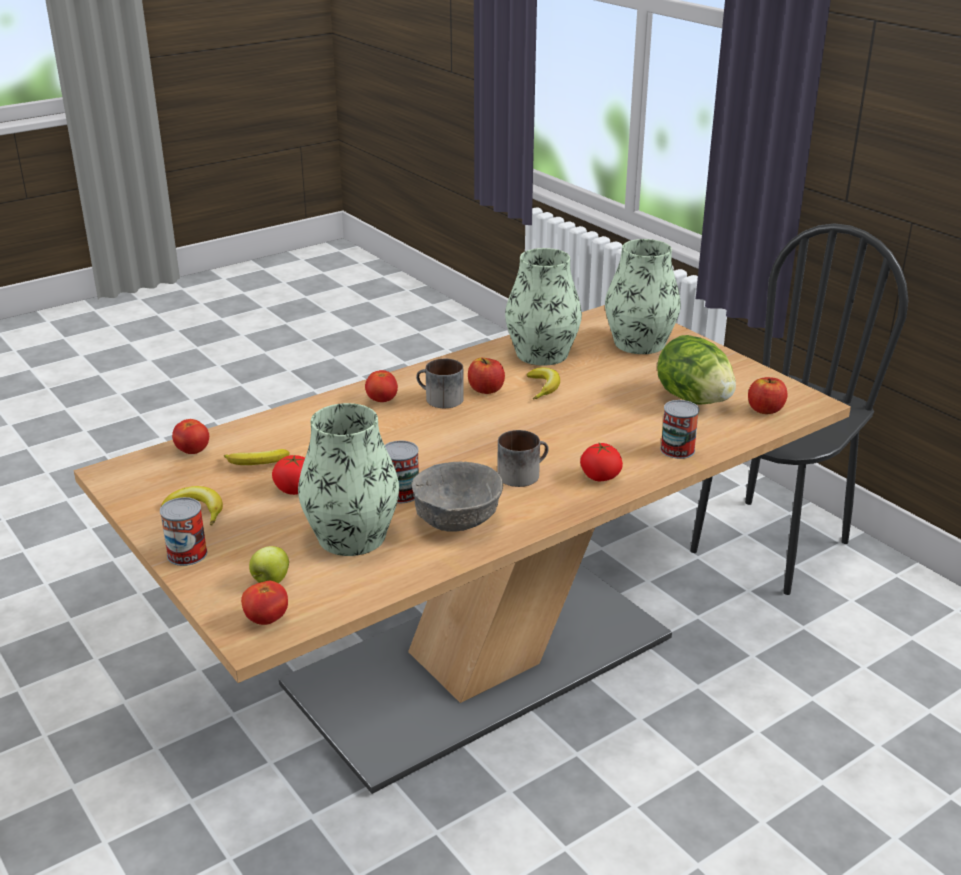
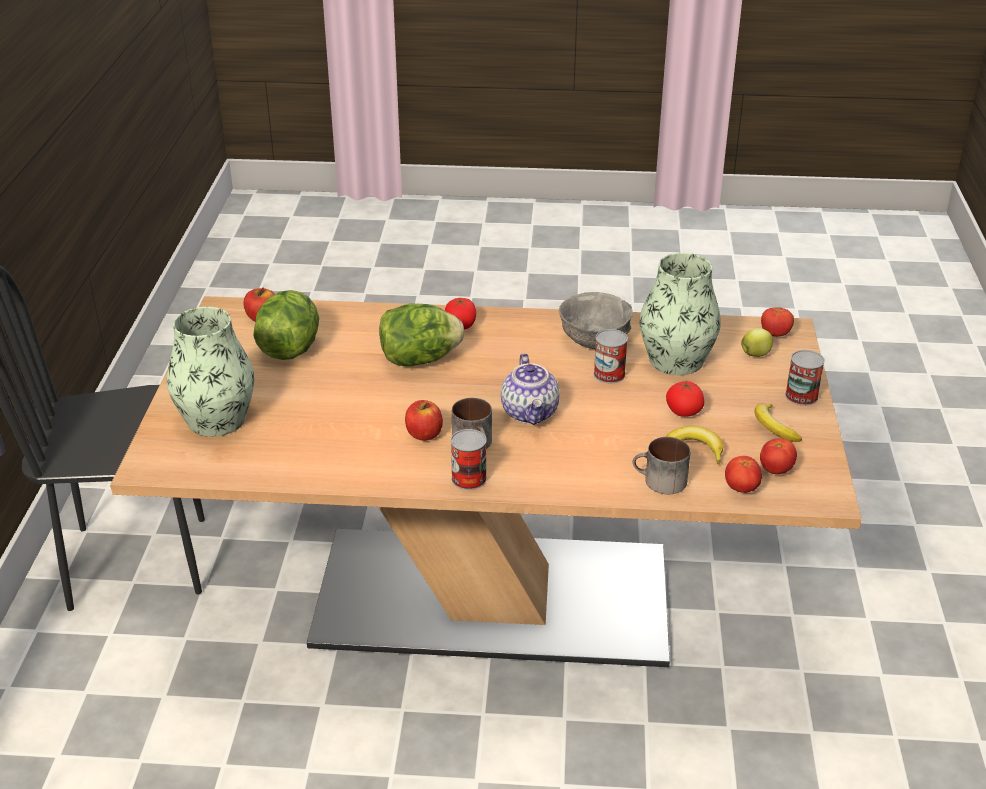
camera: 140 degrees left, 5 degrees up
tomato [365,370,398,402] -> tomato moved to [760,438,797,474]
mug [497,430,549,487] -> mug moved to [633,437,691,494]
vase [505,248,582,366] -> none
banana [527,367,560,400] -> none
can [660,400,699,459] -> can moved to [451,429,487,490]
none -> lettuce [379,303,464,366]
none -> teapot [501,353,560,425]

